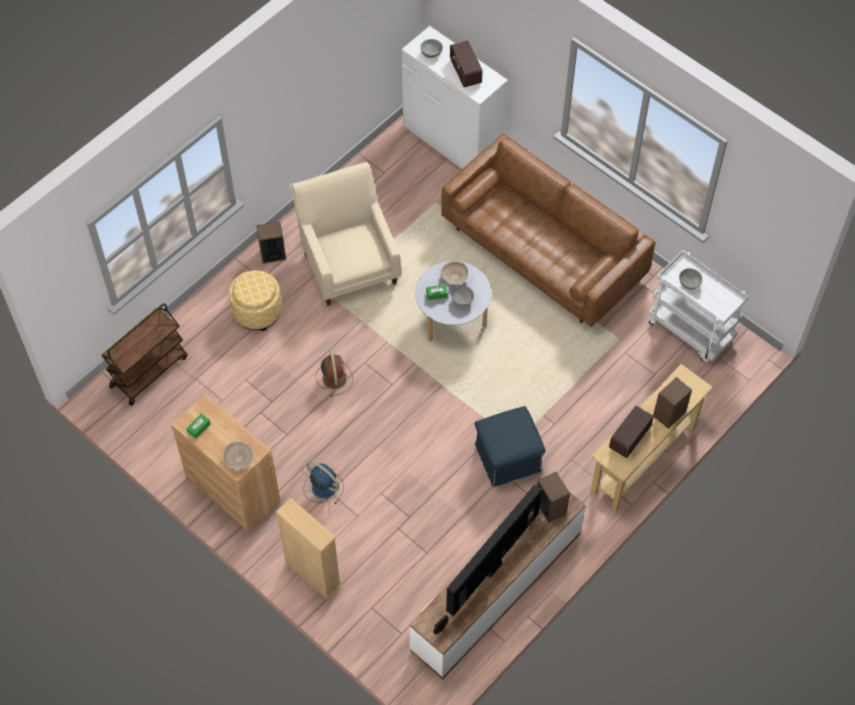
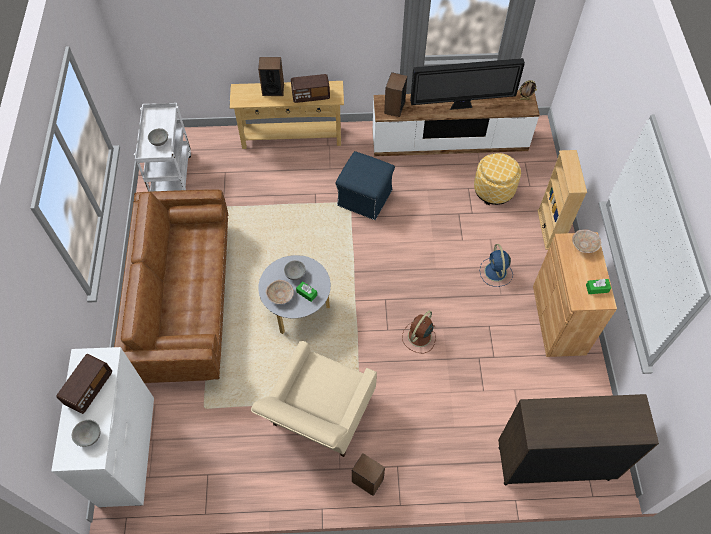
camera: 135 degrees left, 0 degrees up
brown cart [101,303,188,406] -> brown cabinet [498,394,659,485]
ottoman [229,270,282,331] -> ottoman moved to [474,153,521,205]

